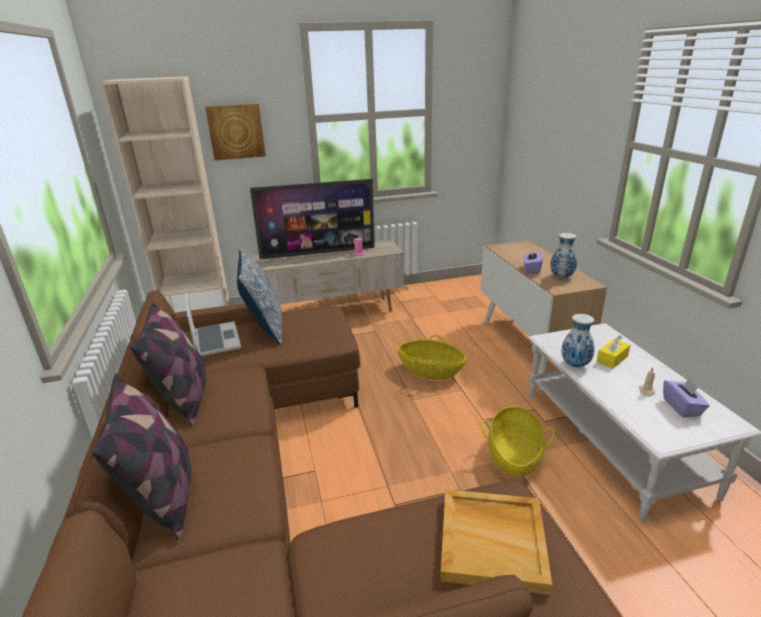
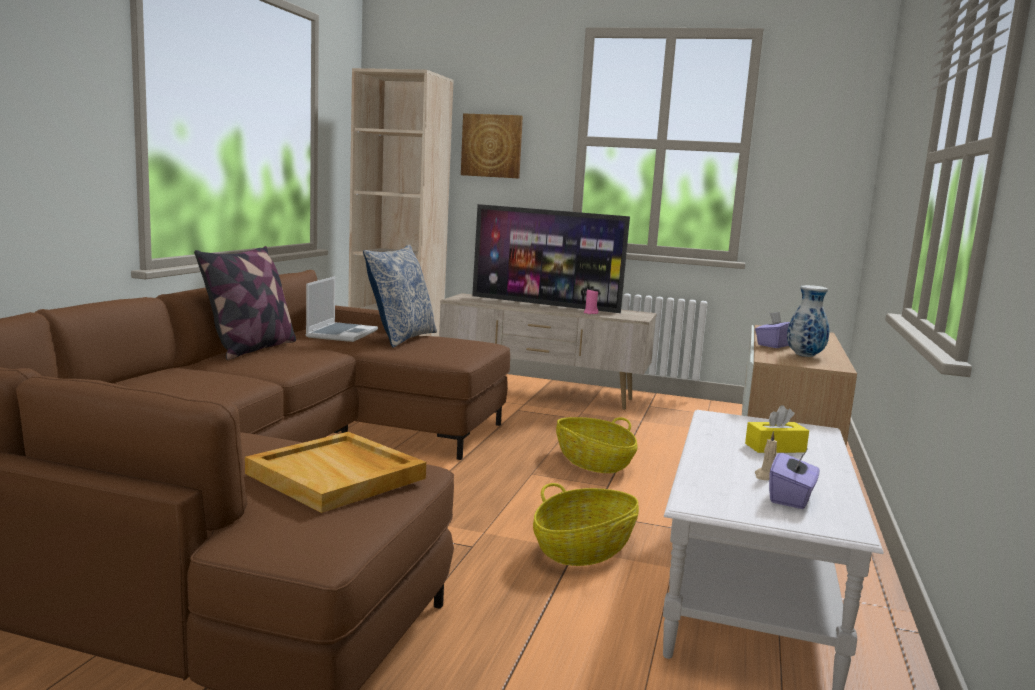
camera: 30 degrees right, 15 degrees down
pillow [91,374,191,539] -> none
vase [561,314,595,367] -> none

